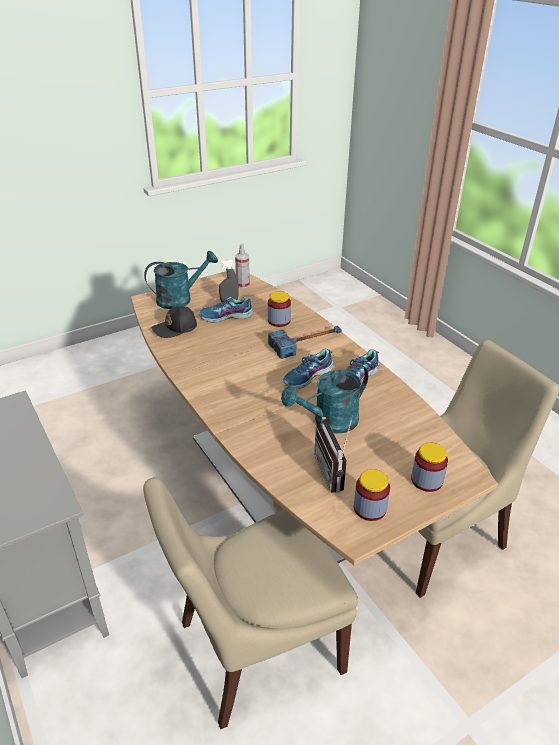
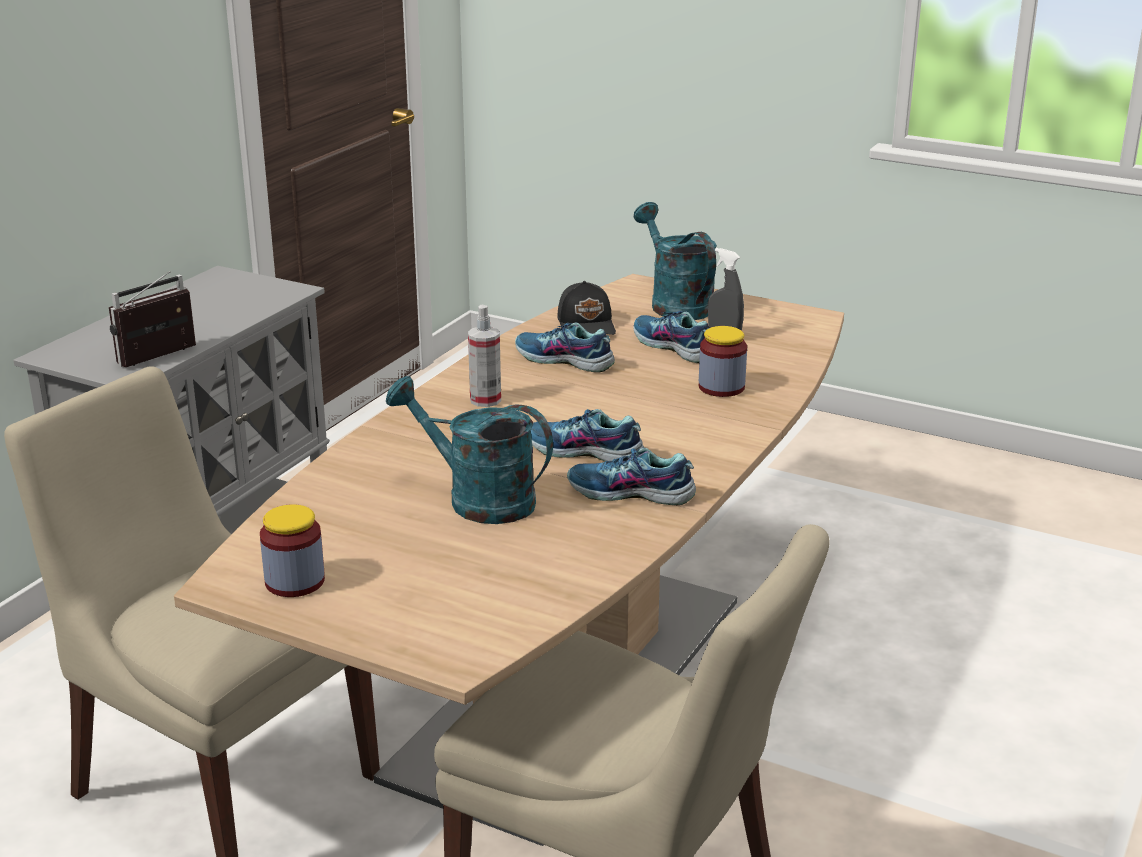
camera: 60 degrees right, 10 degrees down
turquoise watering can [144,250,218,309] -> turquoise watering can turned 150 degrees counterclockwise [634,202,717,320]
black cap [152,306,197,338] -> black cap turned 135 degrees counterclockwise [558,281,616,335]
spray bottle [235,244,250,289] -> spray bottle moved to [468,305,501,407]
hammer [268,326,342,359] -> none
radio [314,416,353,493] -> radio moved to [109,271,196,367]
jar [411,443,448,492] -> none
none -> shoe [515,322,615,372]

